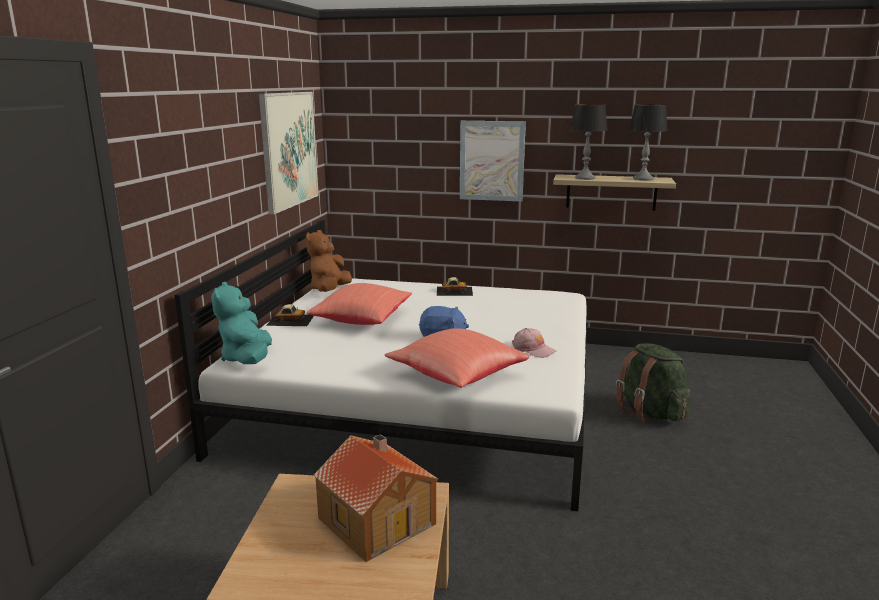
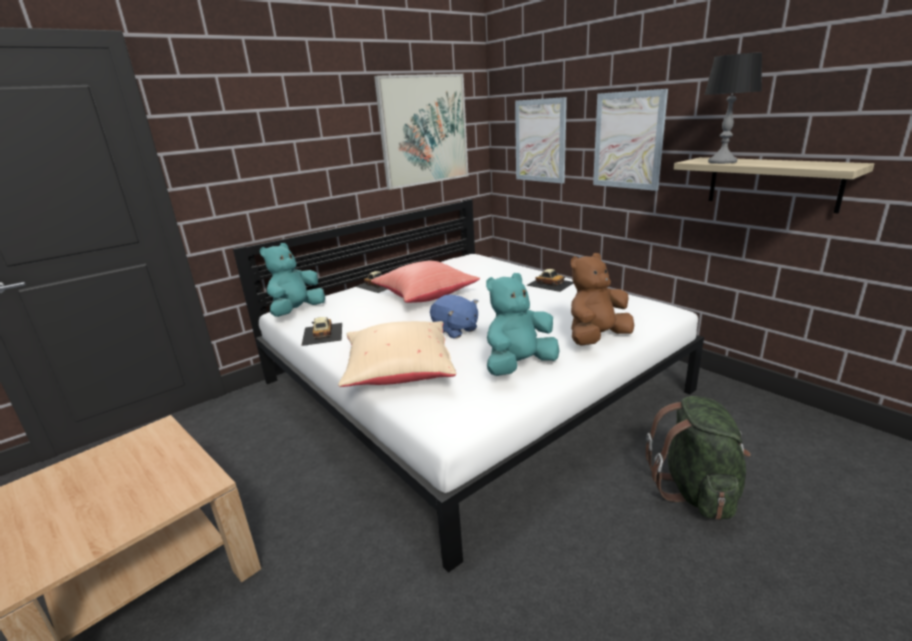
camera: 40 degrees right, 5 degrees up
brown plush toy [306,230,352,292] -> brown plush toy moved to [571,253,634,346]
toy house [314,434,438,562] -> none
red pillow [385,328,529,388] -> beige pillow [338,321,456,387]
pink cap [512,328,556,358] -> turquoise plush toy [486,273,560,376]
table lamp [629,104,667,181] -> none
none -> toy car [301,317,342,346]
none -> picture [515,97,567,184]

